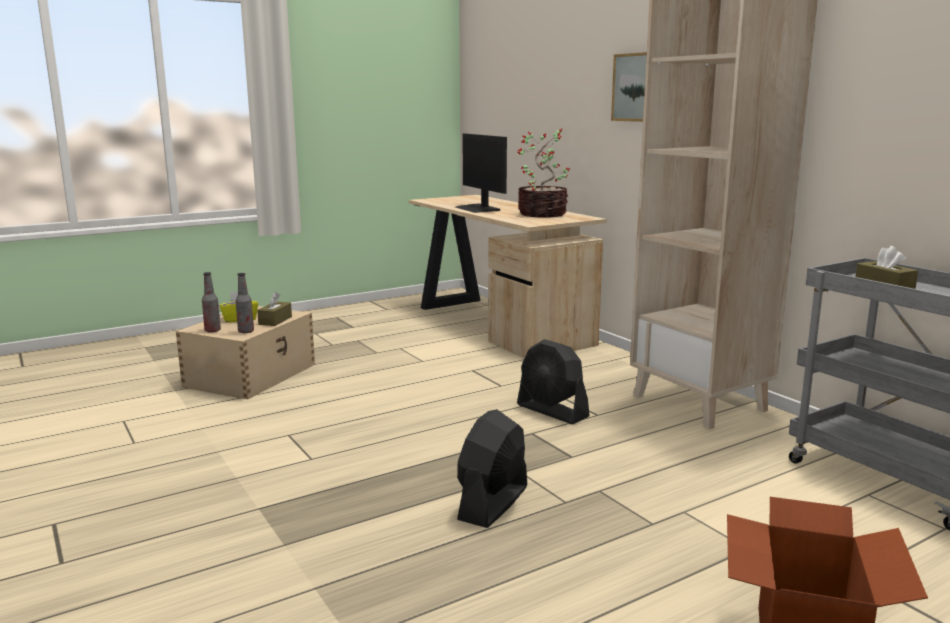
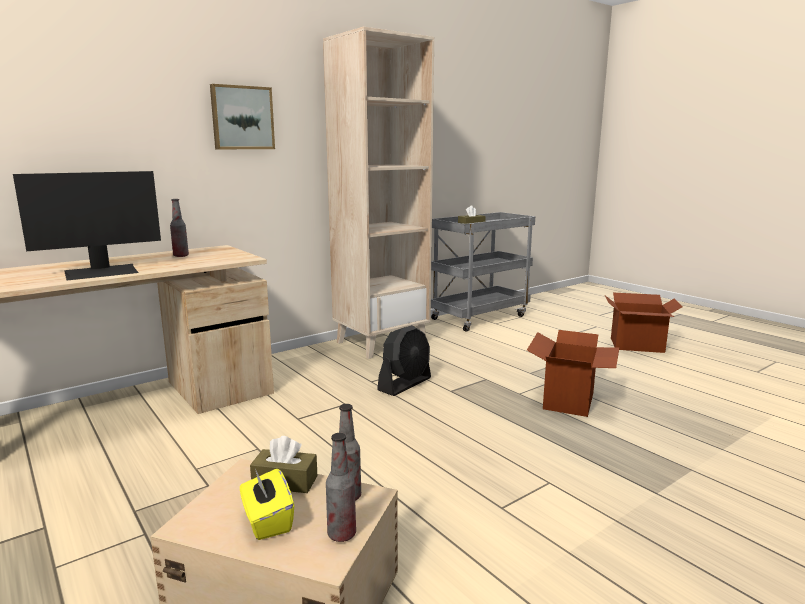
camera: 95 degrees left, 0 degrees up
black fan [457,409,527,528] -> cardboard box [527,330,619,417]
potted plant [518,129,570,217] -> bottle [170,199,189,257]

